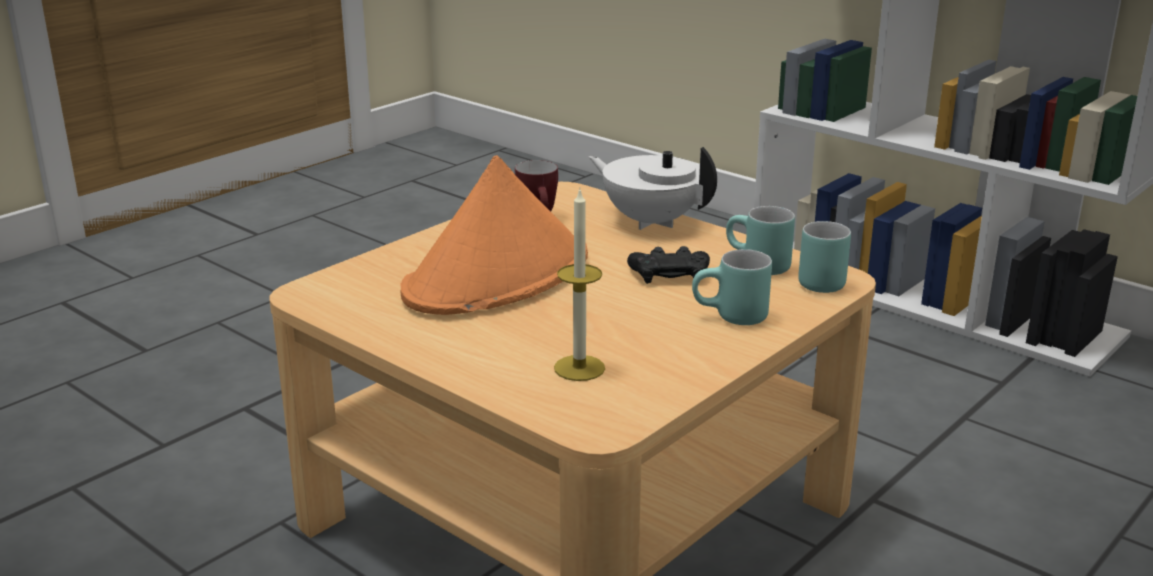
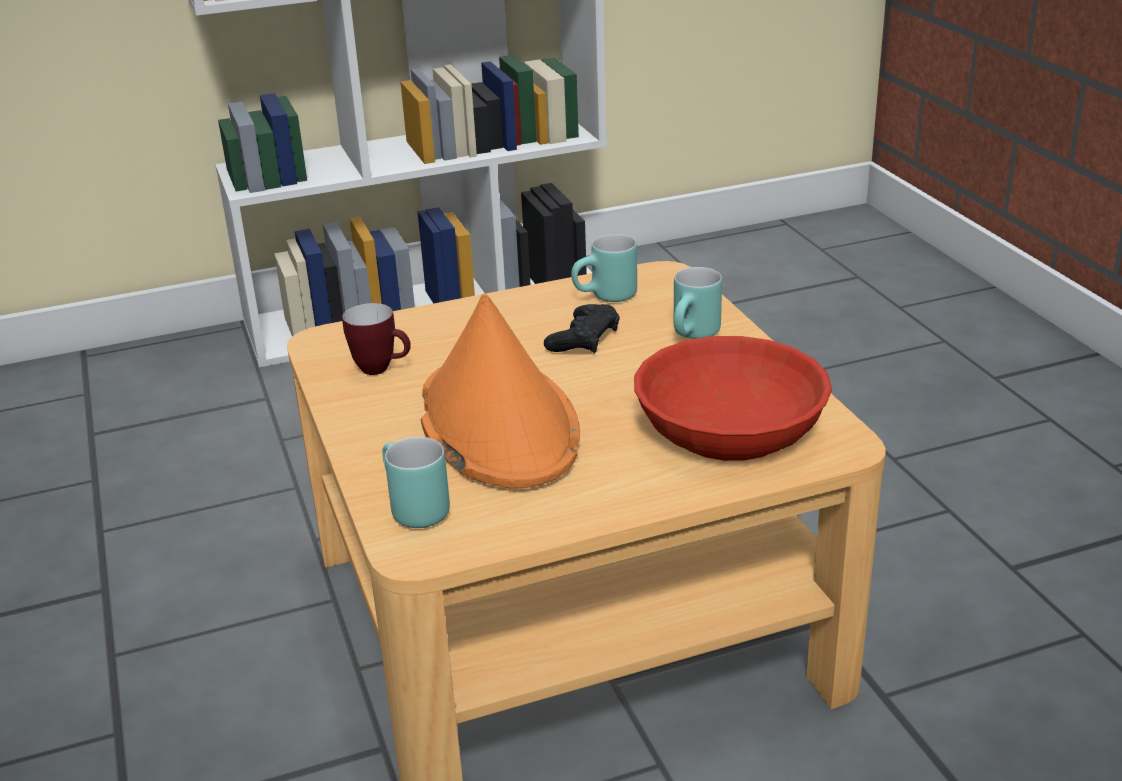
camera: 60 degrees left, 5 degrees up
candle [554,189,605,381] -> red bowl [634,336,832,461]
white teapot [588,147,717,230] -> none
turquoise mug [798,221,851,293] -> turquoise mug moved to [382,437,450,528]

